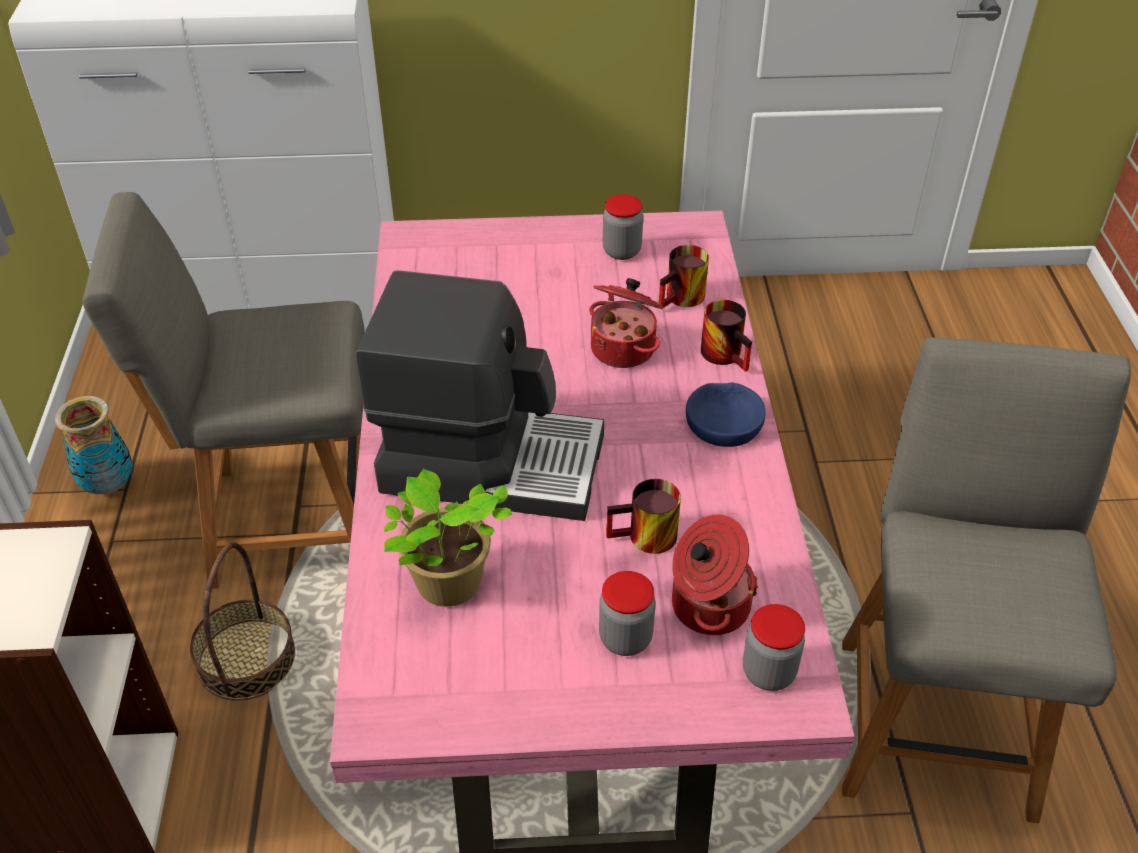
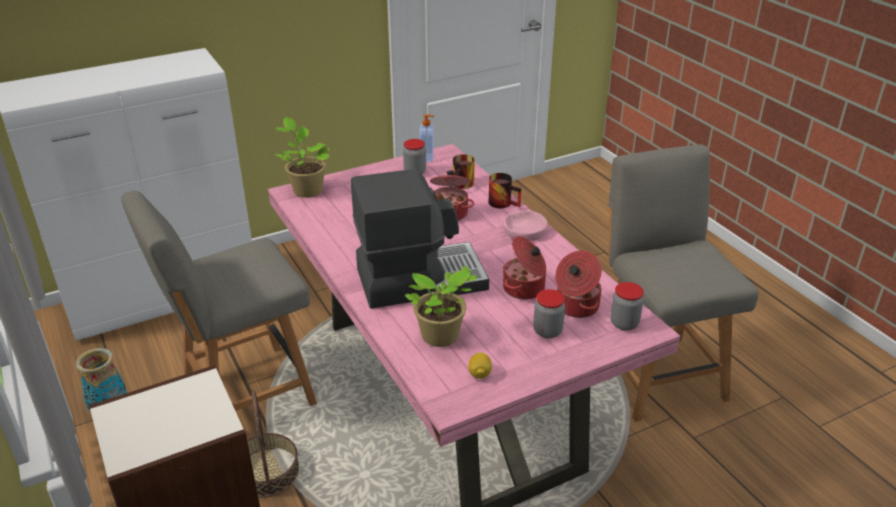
camera: 25 degrees left, 10 degrees down
mug [606,479,681,554] -> cooking pot [503,236,546,300]
blue bowl [686,382,766,447] -> pink bowl [504,210,547,241]
none -> potted plant [275,117,330,198]
none -> soap dispenser [420,114,434,162]
none -> lemon [468,353,492,379]

